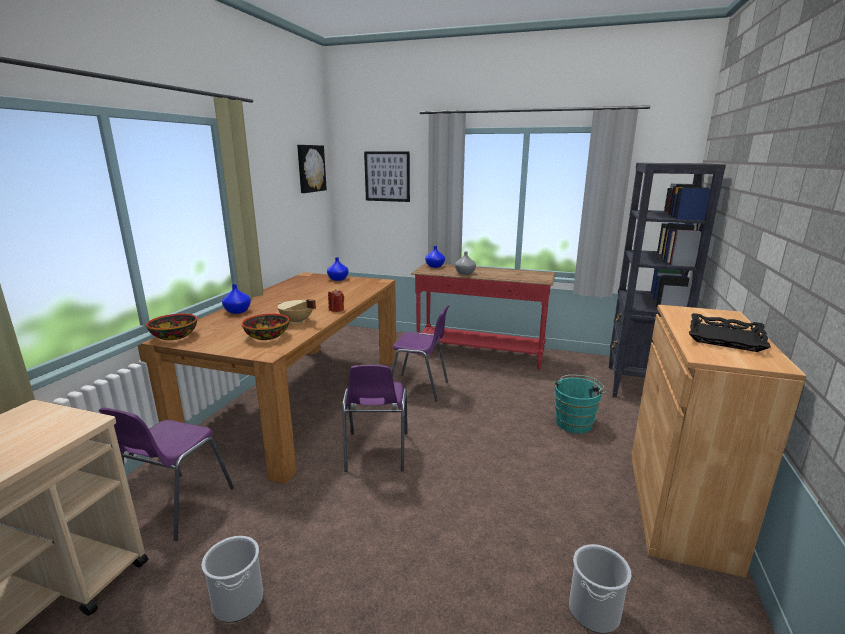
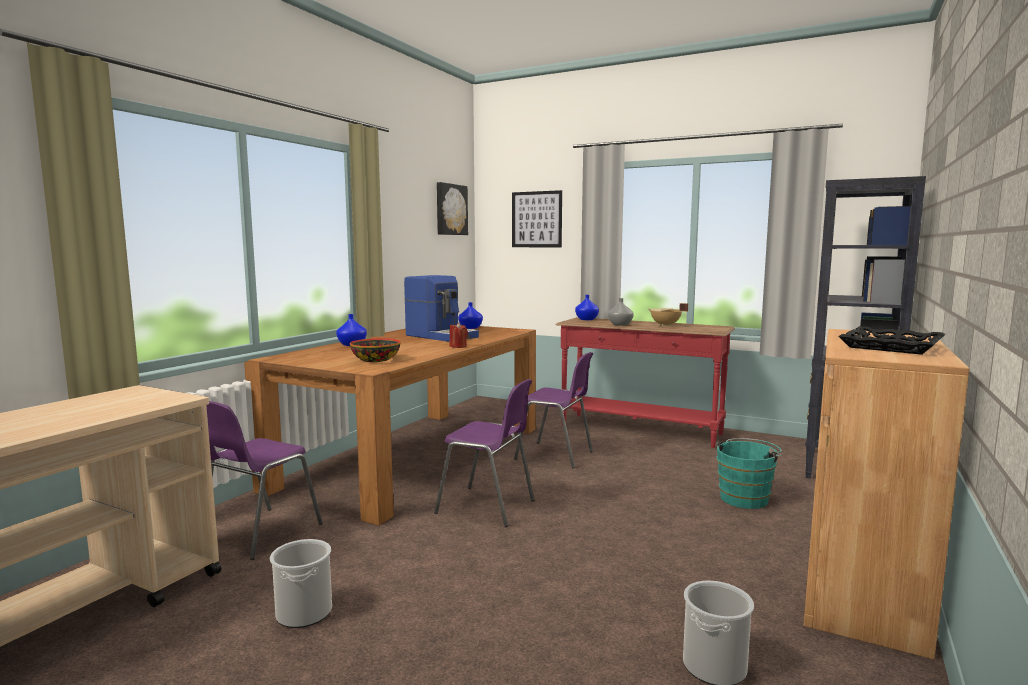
camera: 10 degrees right, 10 degrees down
bowl [146,313,197,340] -> none
beige cooking pot [278,299,316,324] -> beige cooking pot moved to [649,303,688,326]
purple chair [342,365,408,472] -> purple chair turned 75 degrees counterclockwise [434,379,534,527]
none -> coffee machine [404,275,479,342]

